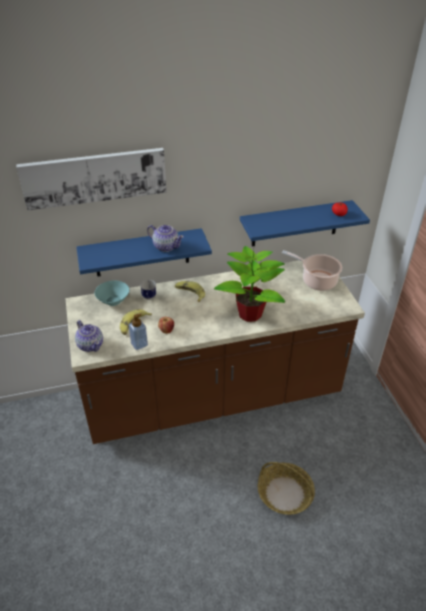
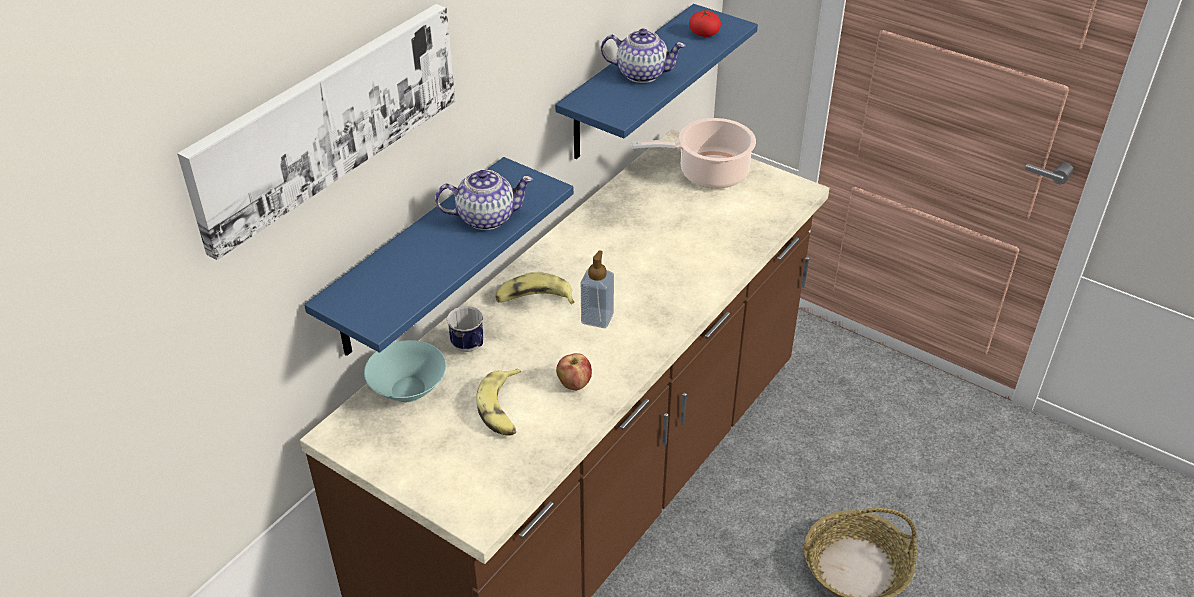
camera: 40 degrees left, 0 degrees up
teapot [75,320,103,352] -> teapot moved to [601,29,686,83]
soap dispenser [128,313,148,350] -> soap dispenser moved to [581,250,614,328]
potted plant [214,246,285,322] -> none

